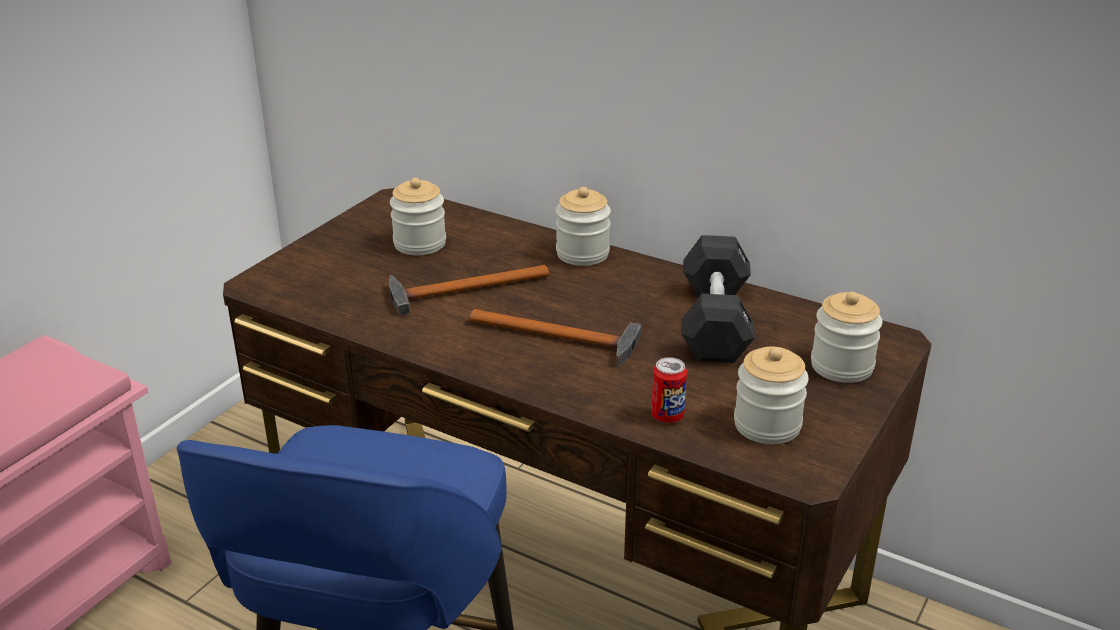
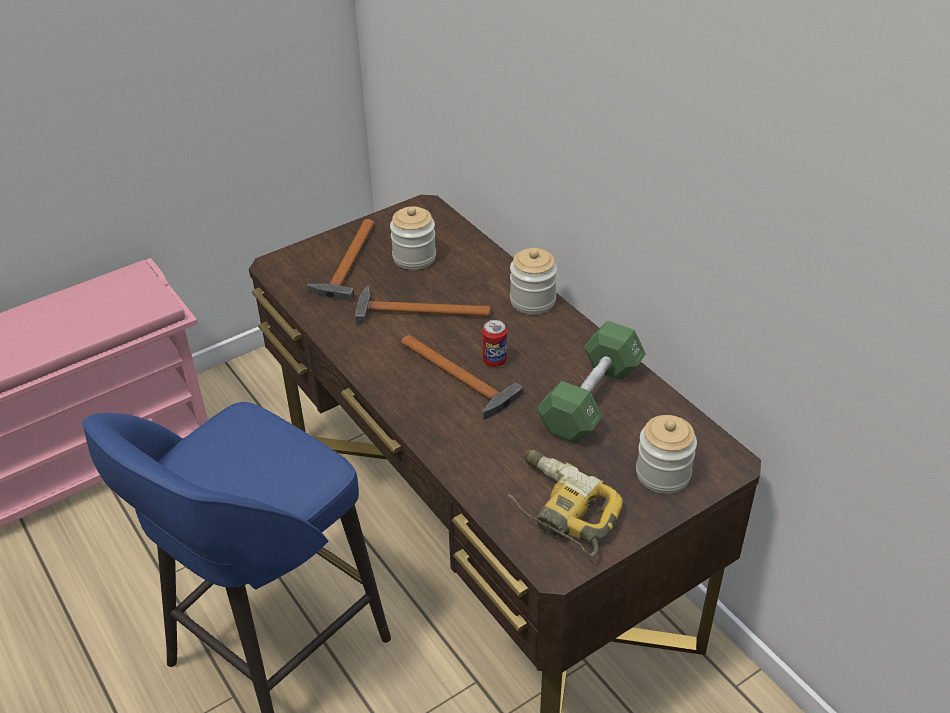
camera: 25 degrees right, 10 degrees up
can [651,357,687,423] -> can moved to [482,320,507,367]
black dumbbell [681,235,755,363] -> green dumbbell [537,321,646,444]
jar [734,346,809,444] -> power drill [508,450,623,558]
none -> hammer [307,219,375,301]

